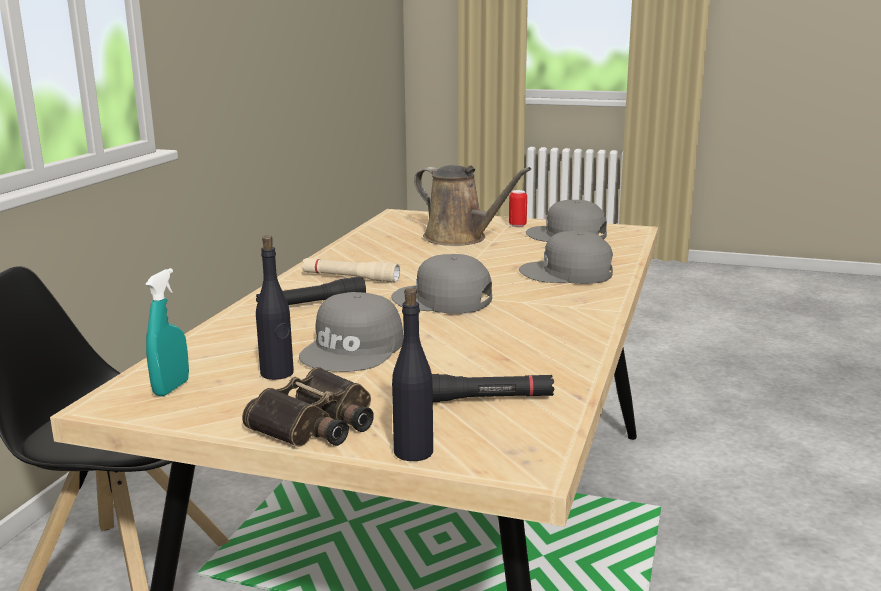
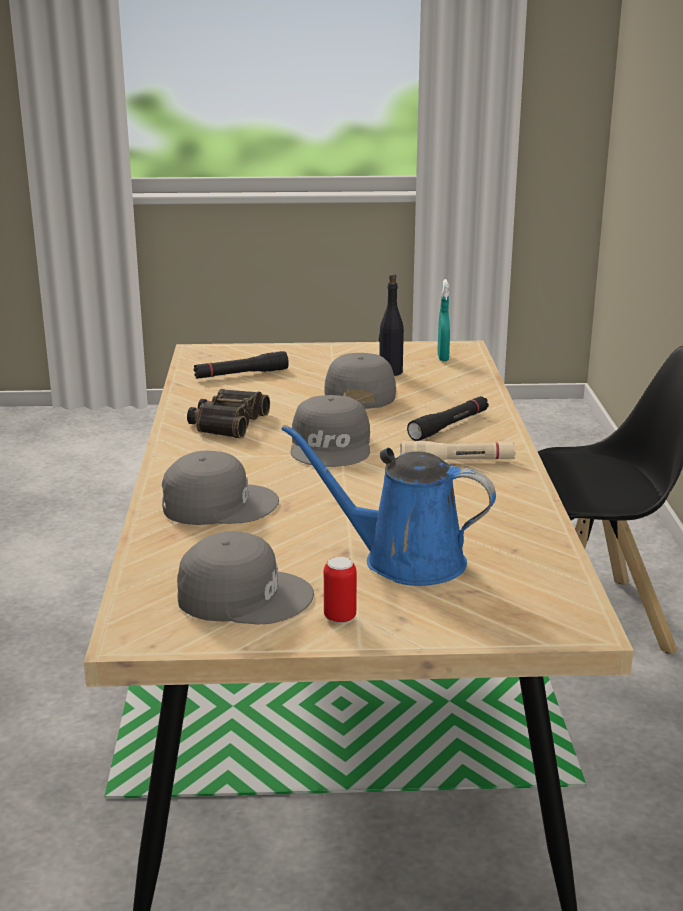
camera: 160 degrees right, 5 degrees up
binoculars [242,367,374,447] -> binoculars moved to [187,389,270,438]
grey cap [391,254,492,313] -> grey cap turned 90 degrees clockwise [291,395,370,467]
black bottle [392,288,433,461] -> none
brown watering can [414,165,531,246] -> blue watering can [281,424,496,586]

